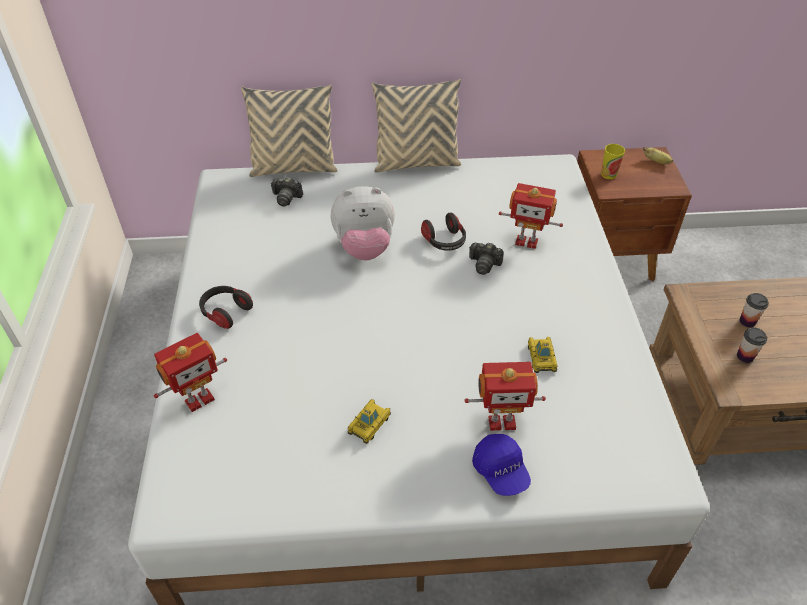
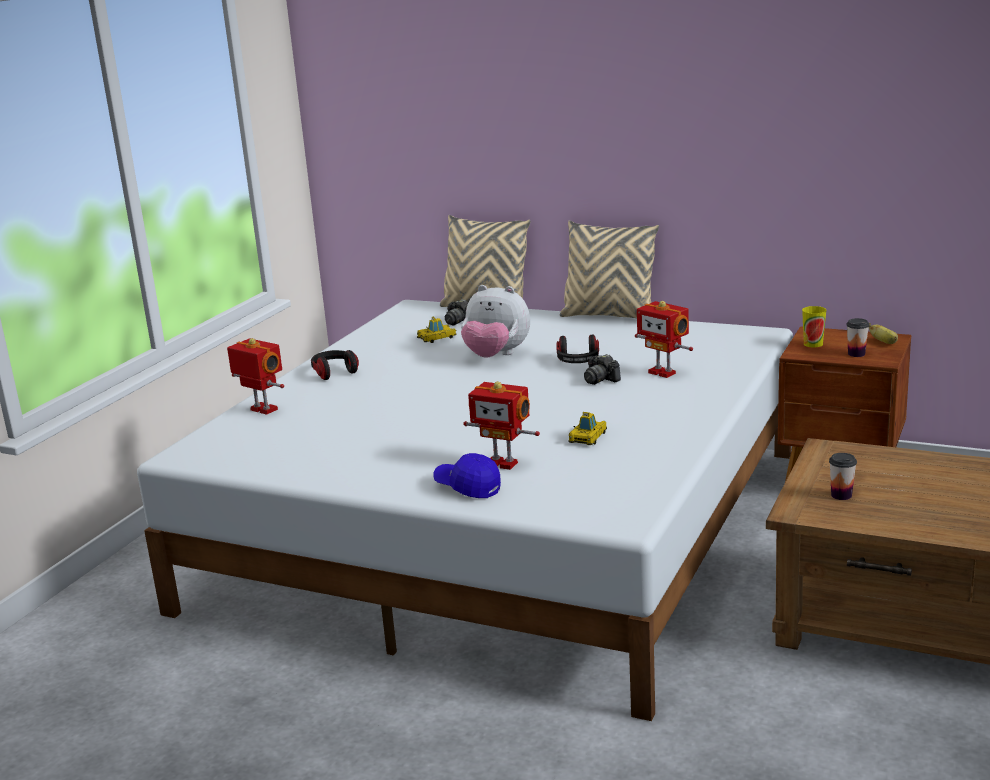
camera: 30 degrees right, 25 degrees down
toy robot [154,333,227,412] -> toy robot turned 135 degrees counterclockwise [227,338,284,415]
toy car [347,399,391,444] -> toy car moved to [417,317,456,343]
blue cap [472,434,531,496] -> blue cap turned 120 degrees clockwise [433,453,501,498]
cup [739,293,769,327] -> cup moved to [846,318,869,357]

